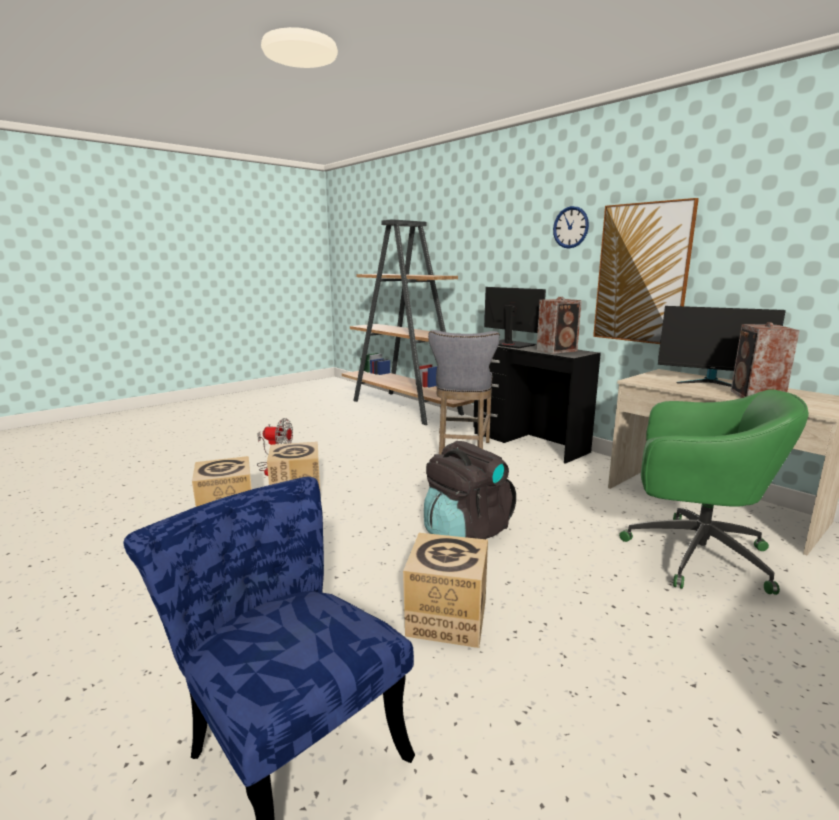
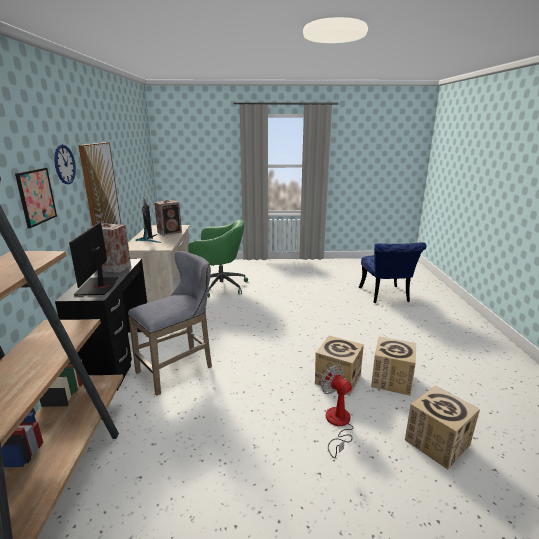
camera: 140 degrees left, 5 degrees up
cardboard box [403,533,488,648] -> cardboard box moved to [405,385,480,470]
black backpack [424,441,516,539] -> none
green office chair [619,389,809,595] -> green office chair turned 120 degrees clockwise [188,220,248,297]
none -> picture [15,168,57,228]

